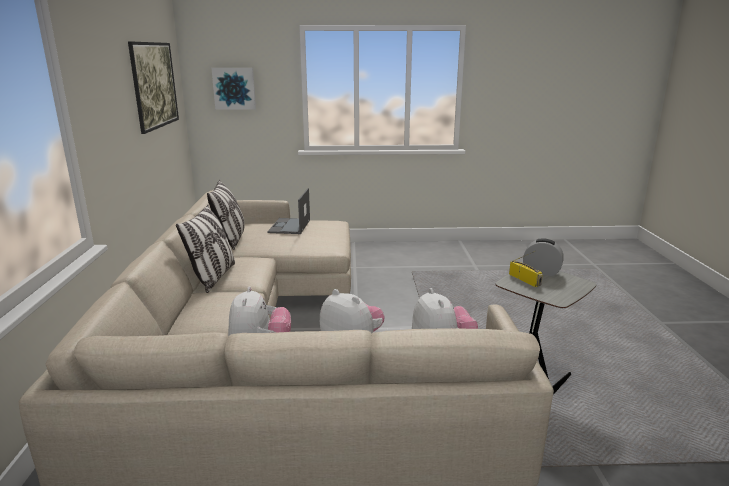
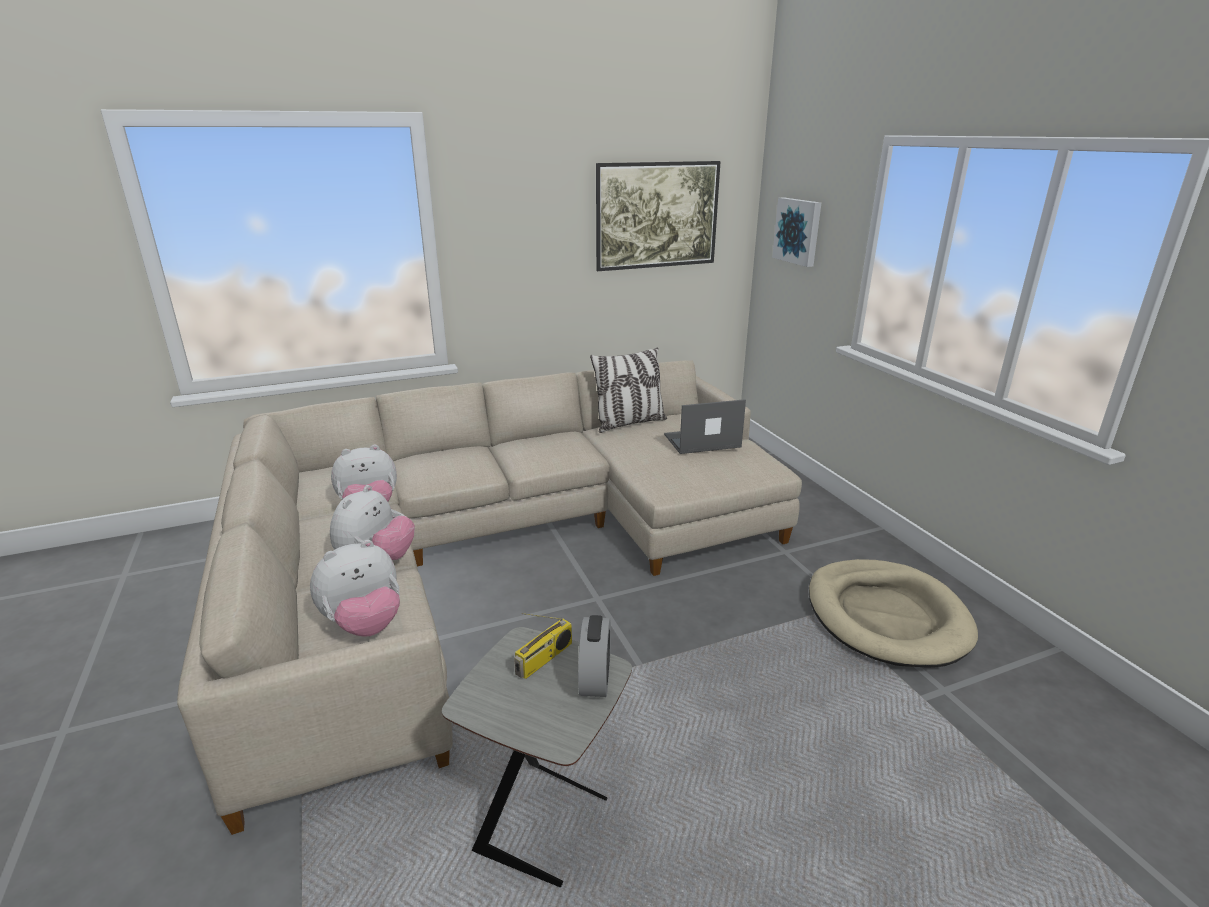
camera: 70 degrees right, 5 degrees up
pillow [176,205,235,293] -> none
none -> beige dog bed [809,559,978,668]

